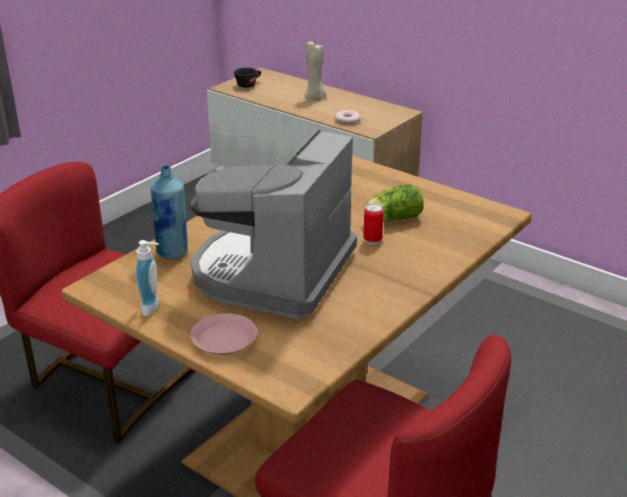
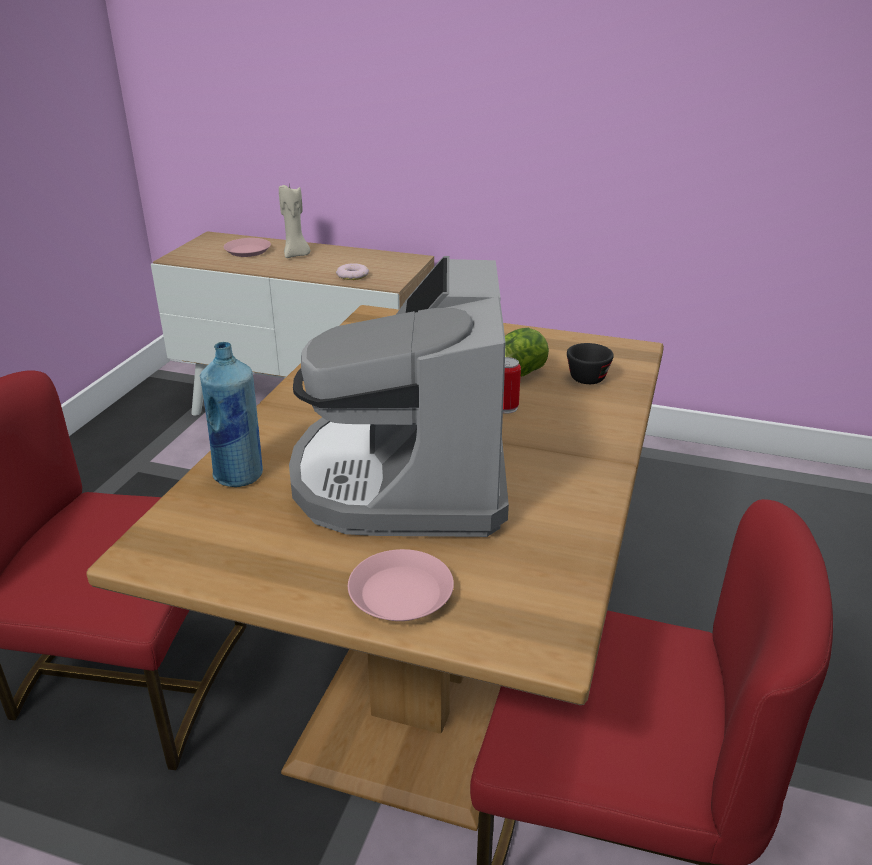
camera: 20 degrees left, 0 degrees up
soap dispenser [135,240,159,316] -> none
black cup [234,68,261,88] -> black cup moved to [567,343,614,384]
none -> pink plate [224,238,271,257]

